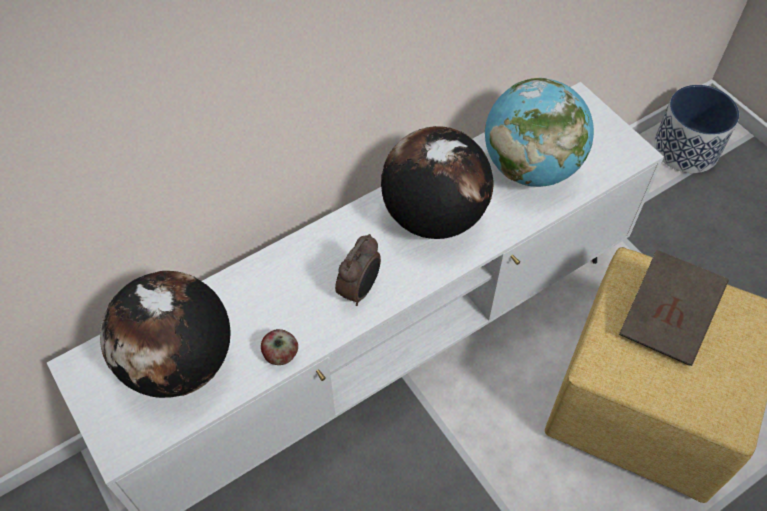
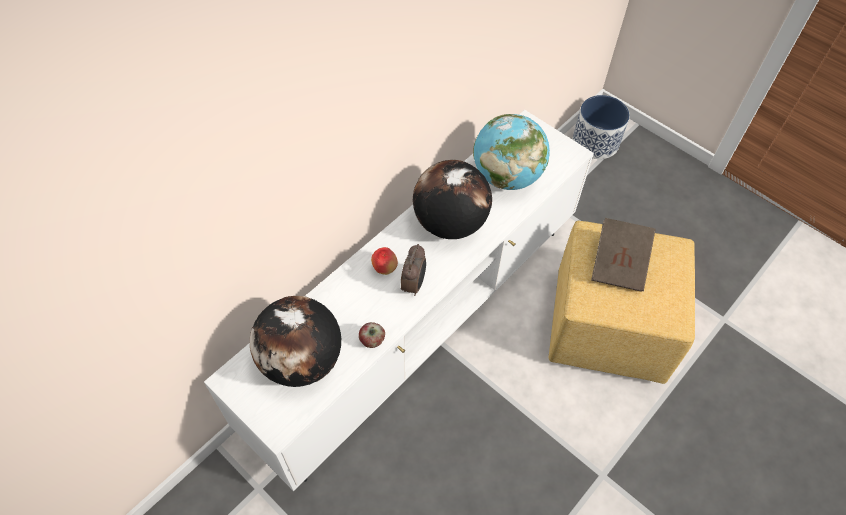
camera: 15 degrees left, 0 degrees up
none -> apple [371,247,398,275]

